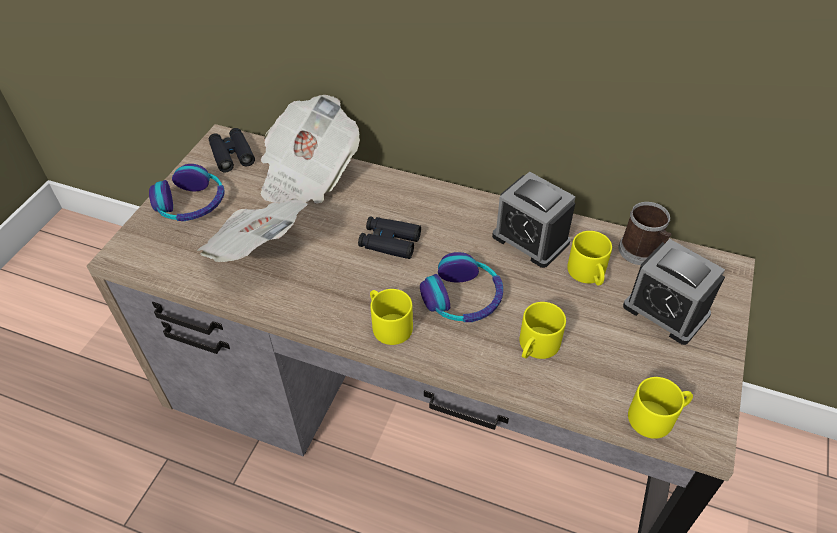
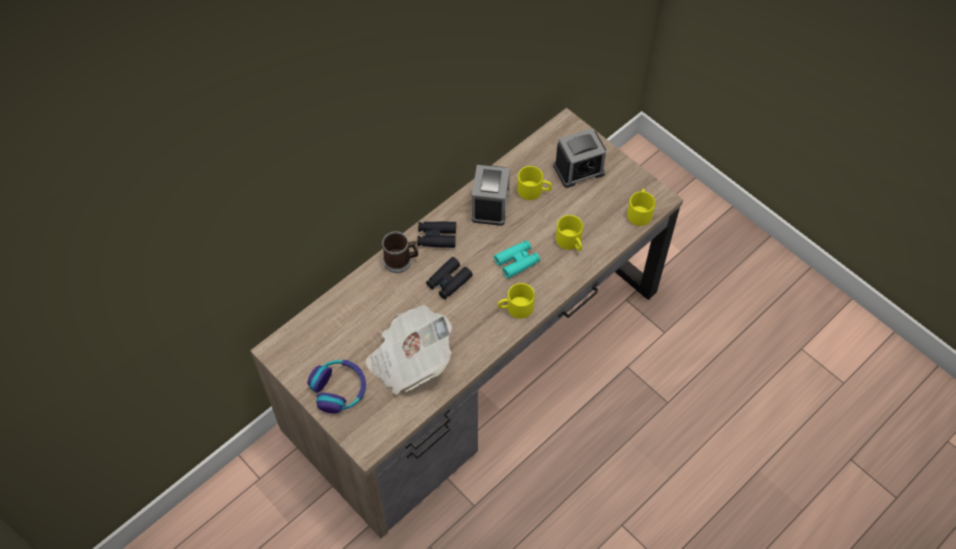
camera: 65 degrees left, 10 degrees up
black binoculars [209,128,255,173] -> black binoculars moved to [417,222,456,248]
newspaper [261,95,360,204] -> none
headphones [420,252,503,322] -> turquoise binoculars [494,240,540,278]
alarm clock [492,171,576,268] -> alarm clock turned 60 degrees counterclockwise [472,164,510,226]
mug [618,202,671,265] -> mug moved to [382,231,418,273]

